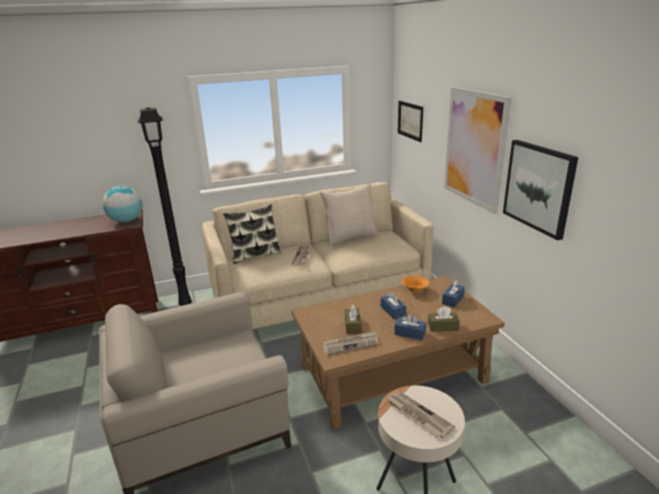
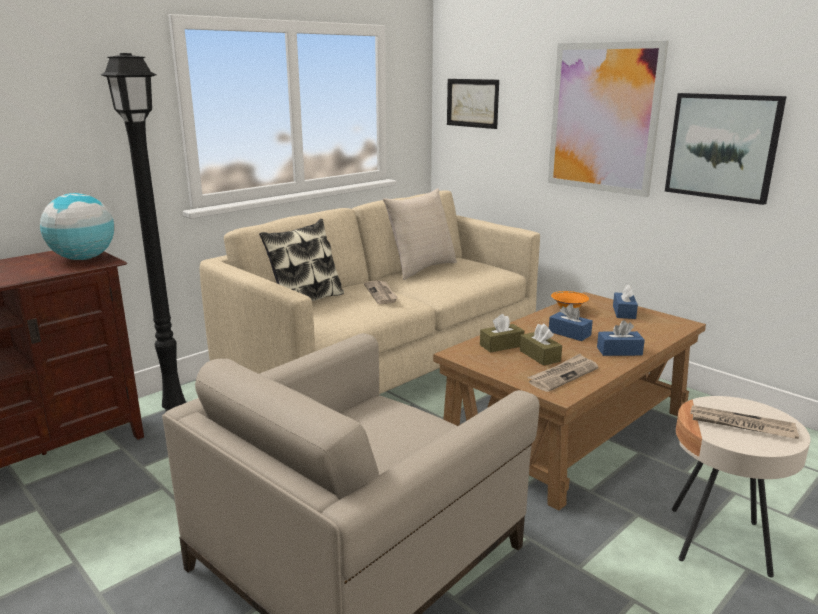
camera: 25 degrees left, 5 degrees down
brown tissue box [428,306,460,332] -> brown tissue box moved to [480,314,524,353]

